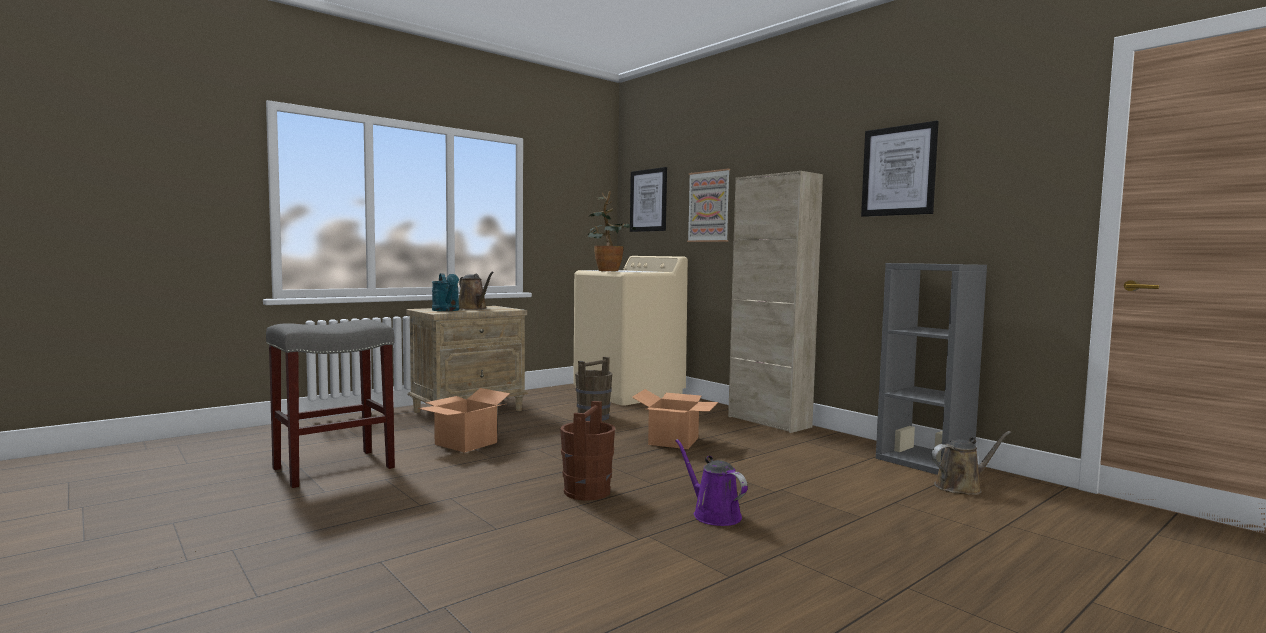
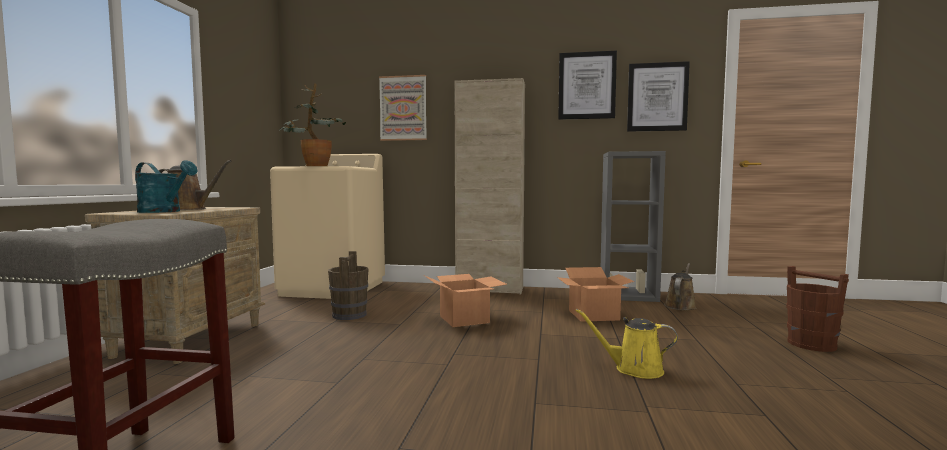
camera: 40 degrees left, 0 degrees up
cardboard box [417,388,510,453] -> cardboard box moved to [557,267,634,322]
brown bucket [560,401,615,501] -> brown bucket moved to [786,266,849,352]
picture [630,167,667,232] -> picture moved to [627,61,690,132]
purple watering can [675,439,748,526] -> yellow watering can [575,309,678,379]

